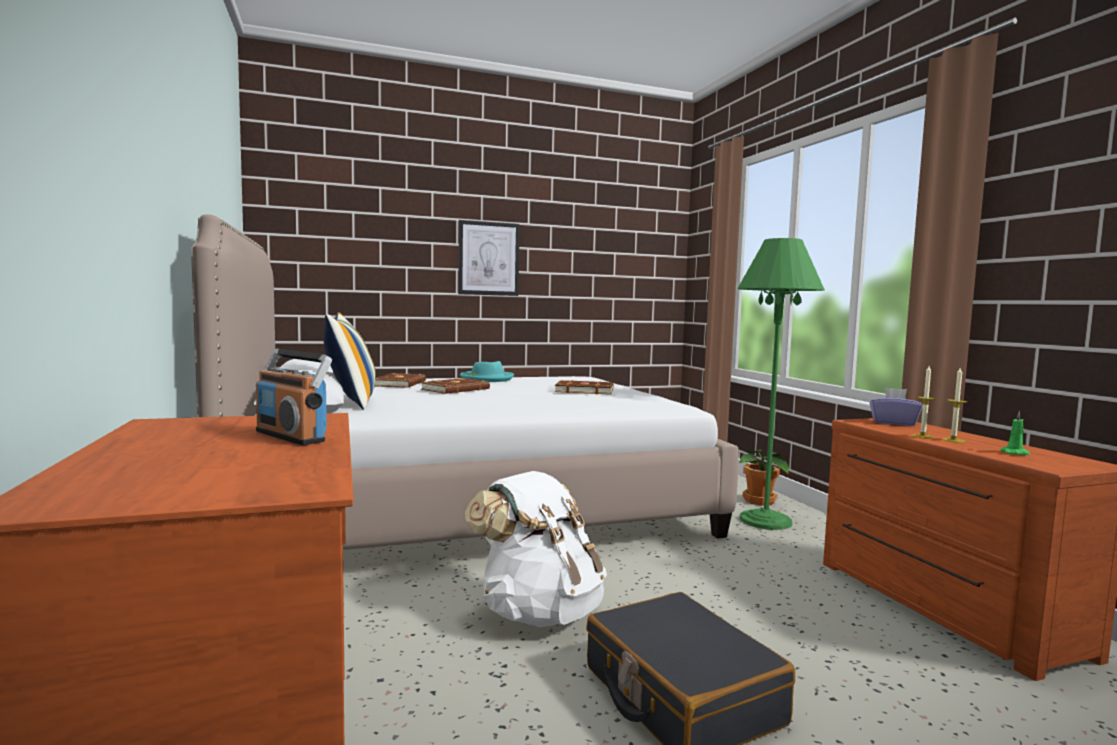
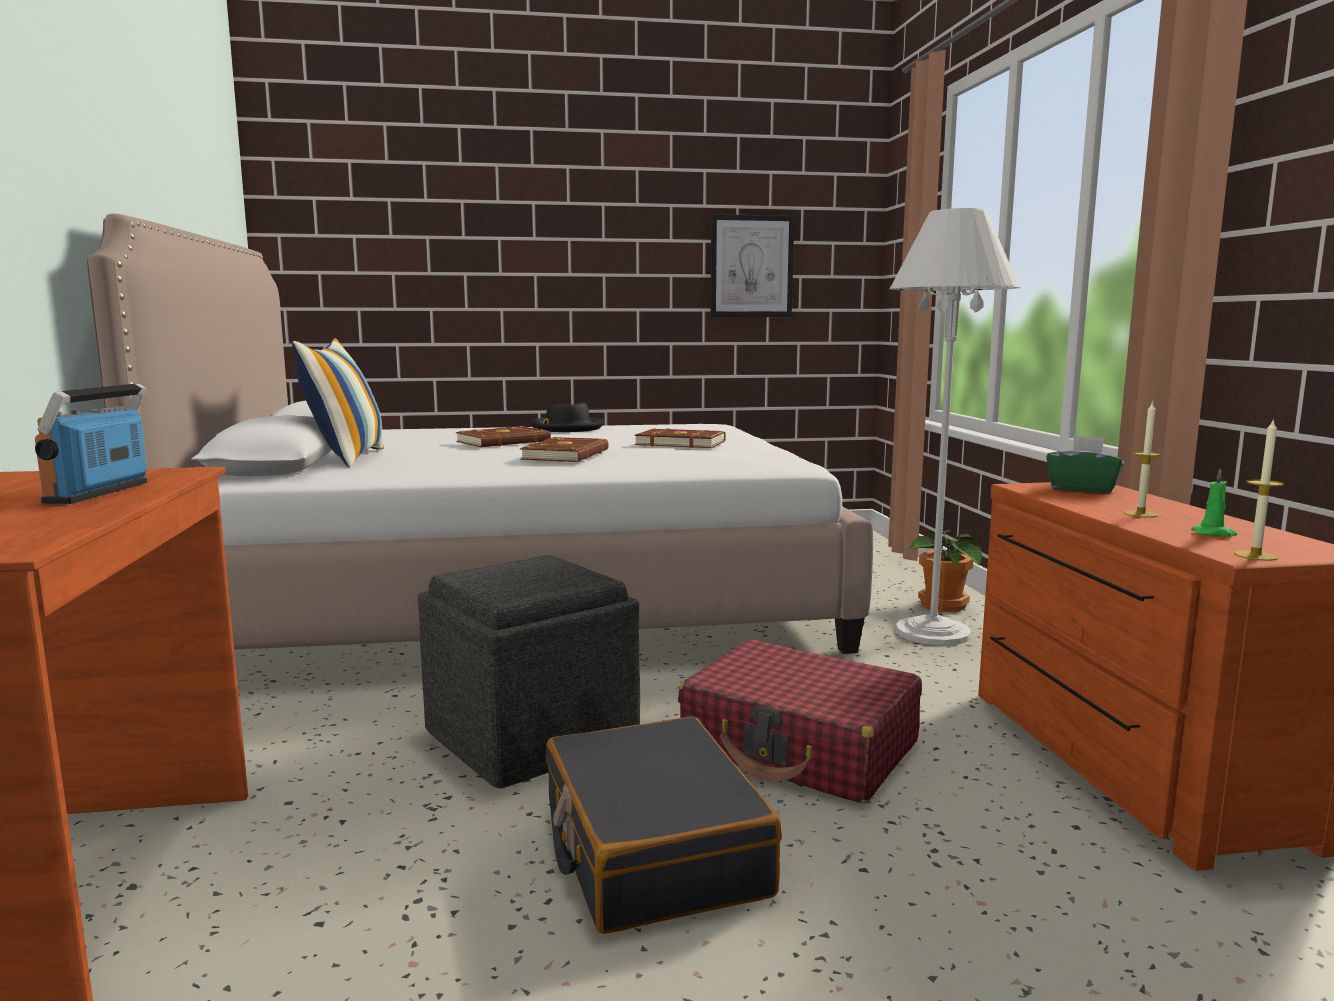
camera: 10 degrees right, 5 degrees up
radio [256,349,332,445] -> radio turned 45 degrees clockwise [35,384,147,504]
brown book [375,373,426,388] -> brown book moved to [520,437,609,462]
picture [458,220,520,296] -> picture moved to [710,214,794,317]
turquoise hat [460,361,514,382] -> black hat [530,403,605,432]
white backpack [465,471,607,627] -> grey ottoman [418,555,640,788]
green floor lamp [737,238,825,530] -> white floor lamp [890,208,1021,646]
purple tissue box [869,388,923,426] -> green tissue box [1046,435,1124,493]
candle [912,366,936,439] -> candle moved to [1234,418,1284,561]
none -> red suitcase [678,639,922,803]

